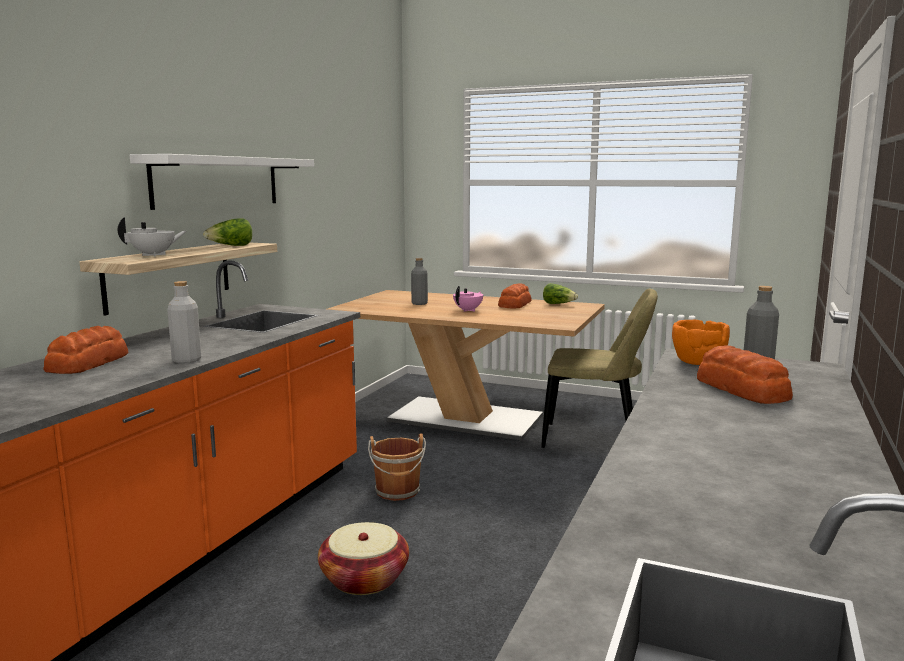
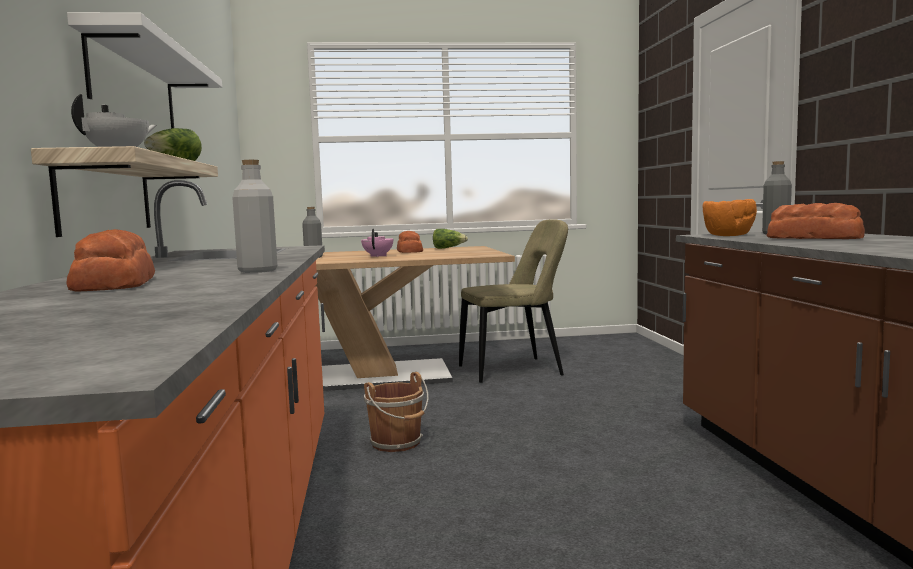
camera: 30 degrees left, 5 degrees down
basket [318,522,409,595] -> none

